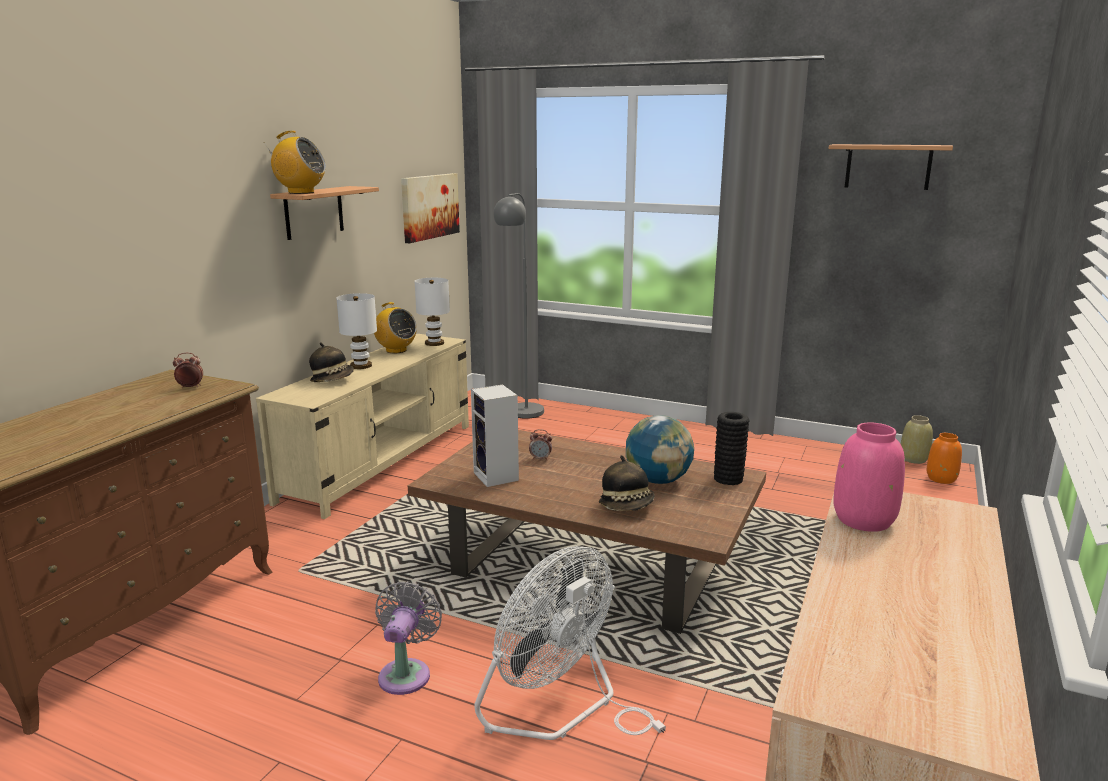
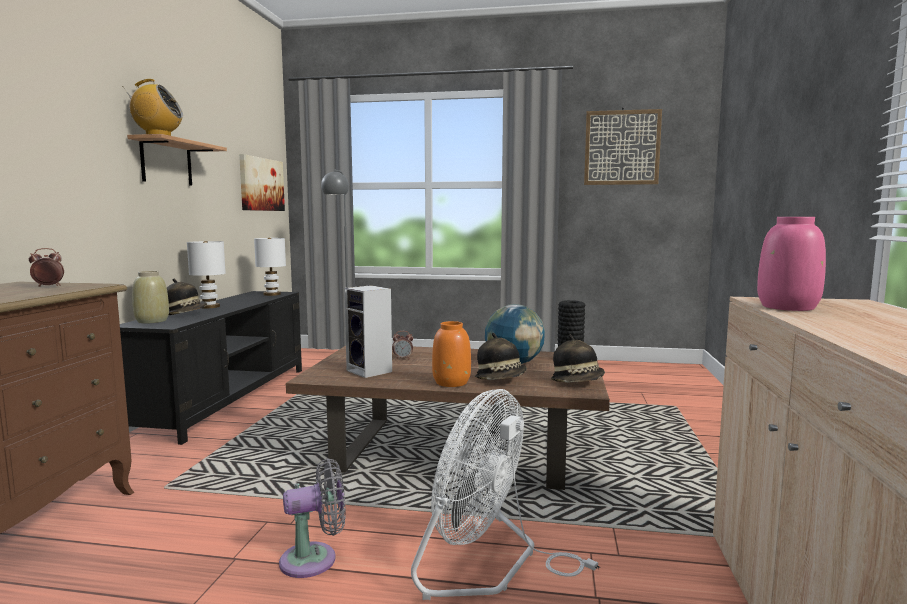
camera: 15 degrees left, 10 degrees down
beige tv stand [256,334,469,519] -> black tv stand [120,291,302,445]
radio [374,302,417,353] -> none
grey fan [375,581,442,695] -> grey fan turned 75 degrees clockwise [279,458,346,578]
shelf [829,144,953,190] -> picture [584,108,662,185]
beige vase [901,415,933,464] -> beige vase moved to [132,271,169,323]
orange vase [927,433,962,484] -> orange vase moved to [432,321,471,387]
none -> hat [551,335,605,382]

